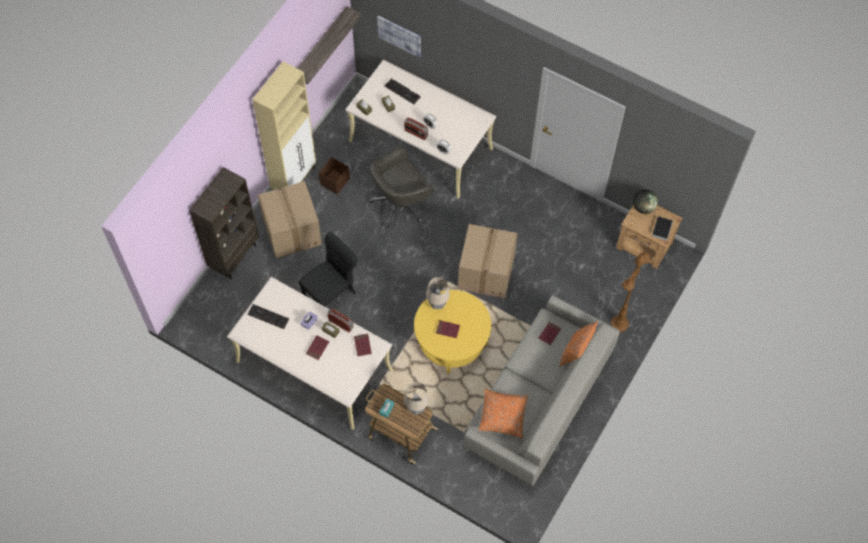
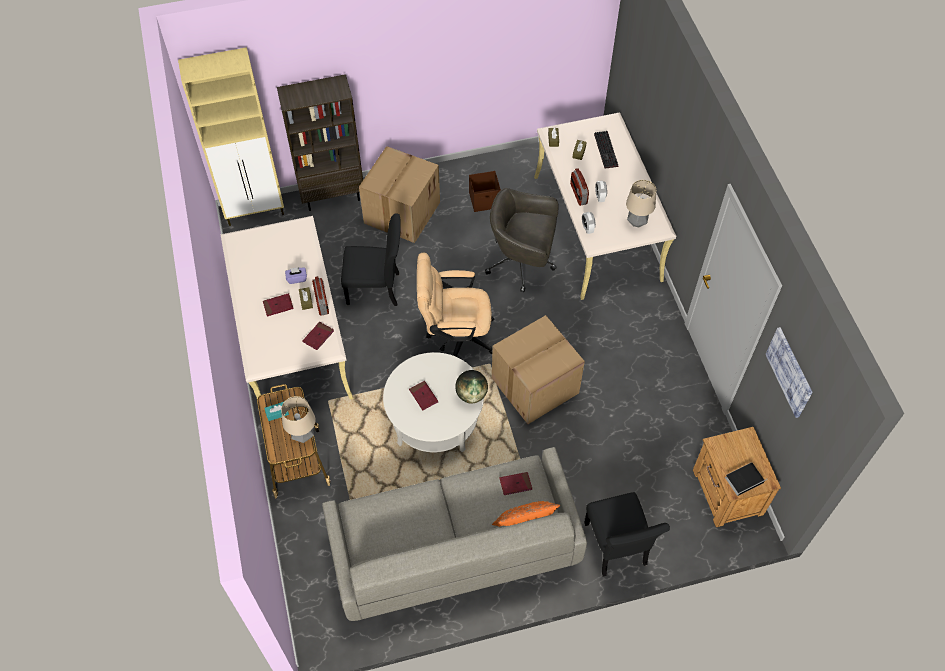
camera: 45 degrees right, 5 degrees down
keyboard [248,304,289,329] -> none
beige cabinet [252,62,316,190] -> beige cabinet moved to [178,47,284,226]
shelf [297,6,362,85] -> none
picture [377,15,421,58] -> picture moved to [766,327,813,418]
yellow coffee table [414,290,491,373] -> white coffee table [383,352,484,452]
table lamp [426,277,450,309] -> table lamp moved to [626,180,656,227]
orange pillow [478,388,528,438] -> none
brown floor lamp [611,252,650,332] -> black chair [584,492,670,576]
globe [633,189,658,214] -> globe moved to [455,370,488,404]
none -> beige office chair [417,252,494,357]

